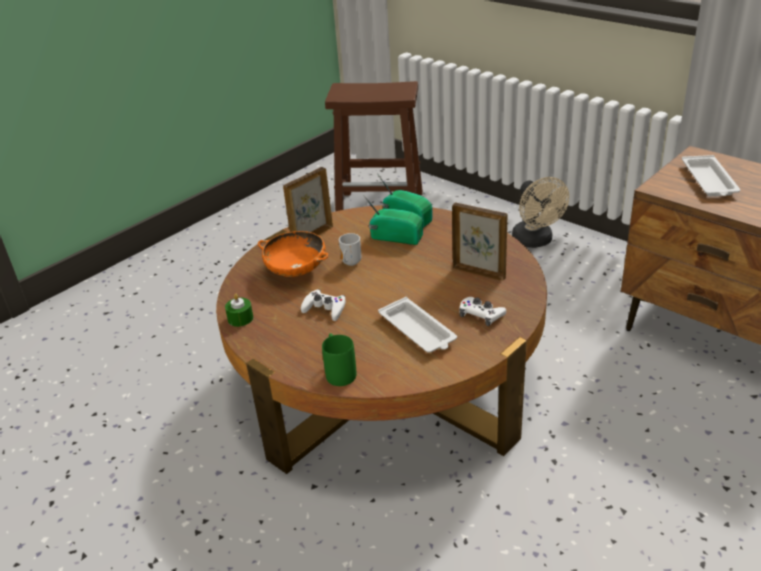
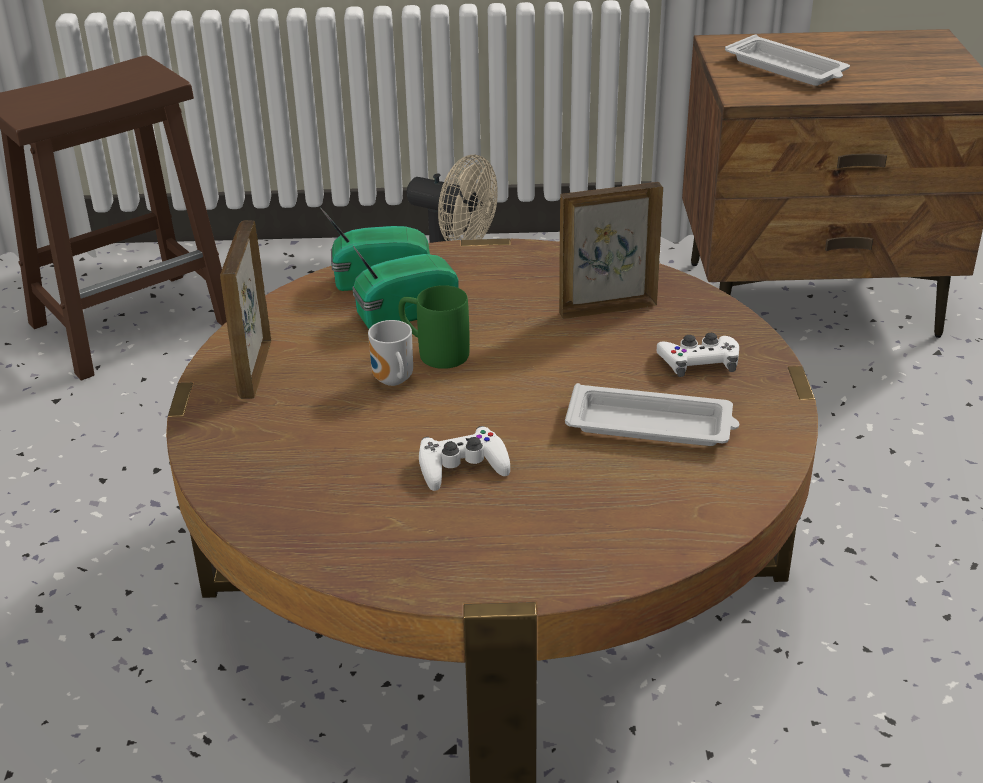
camera: 45 degrees left, 0 degrees up
green candle [225,294,253,327] -> none
orange bowl [258,231,329,277] -> none
green mug [322,334,356,386] -> green mug moved to [399,285,470,369]

